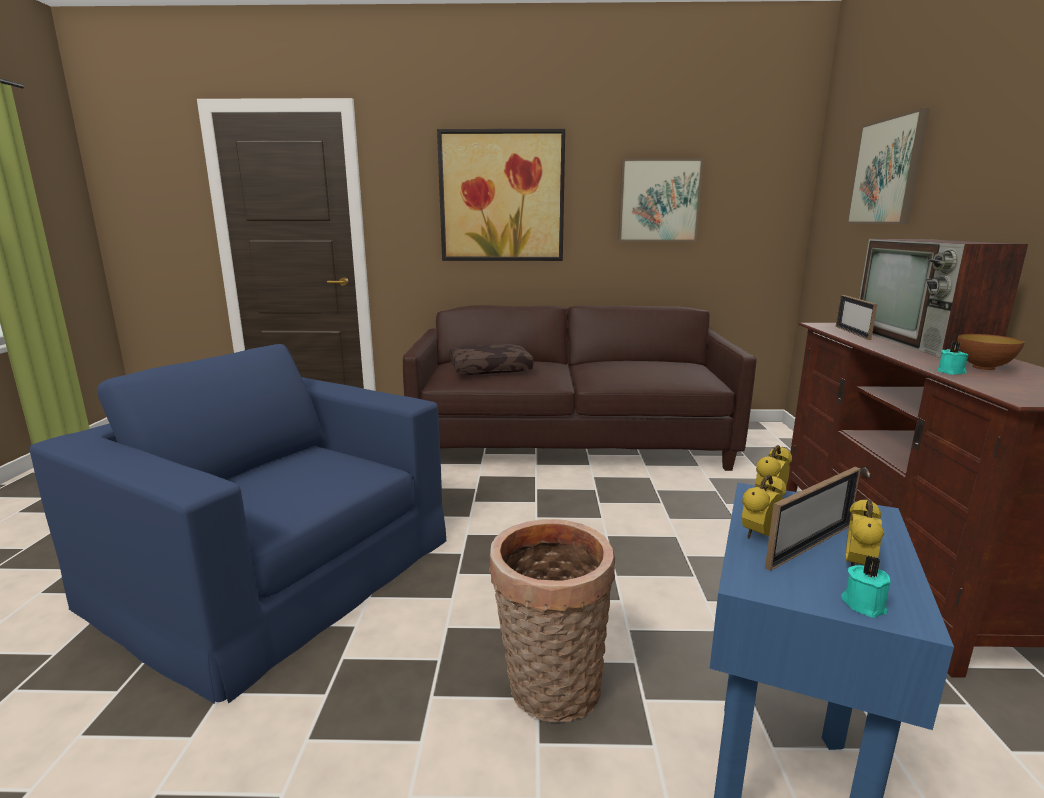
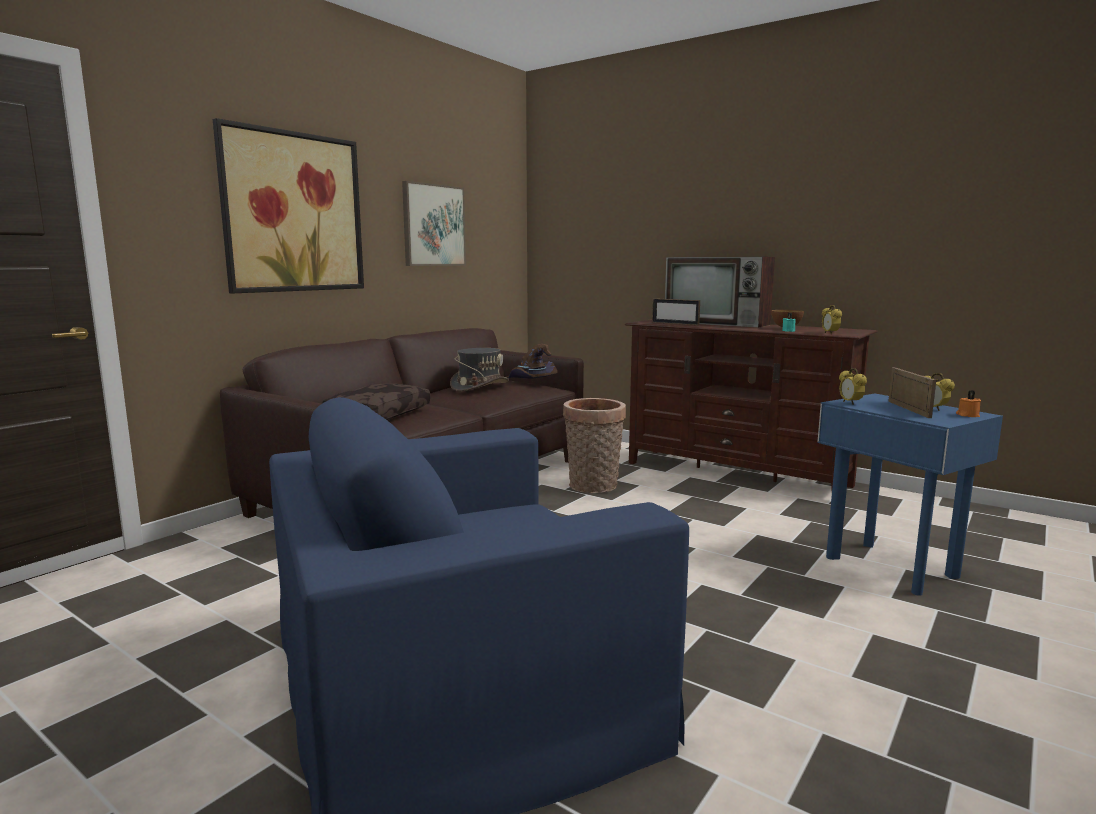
camera: 55 degrees left, 5 degrees down
basket [489,519,615,722] -> basket moved to [563,398,626,493]
alarm clock [742,475,786,539] -> alarm clock moved to [822,305,842,334]
turquoise candle [841,556,891,618] -> orange candle [956,390,981,417]
picture [847,108,930,224] -> none
none -> grey hat [450,348,509,392]
none -> brown hat [506,344,558,379]

